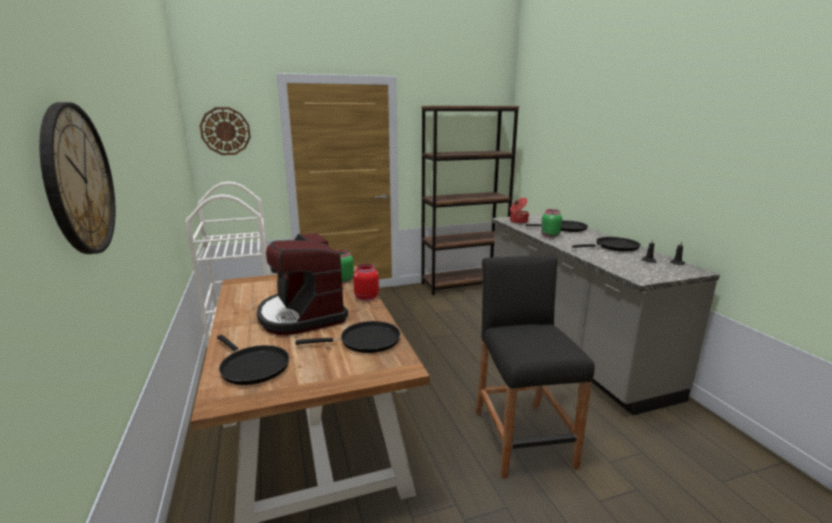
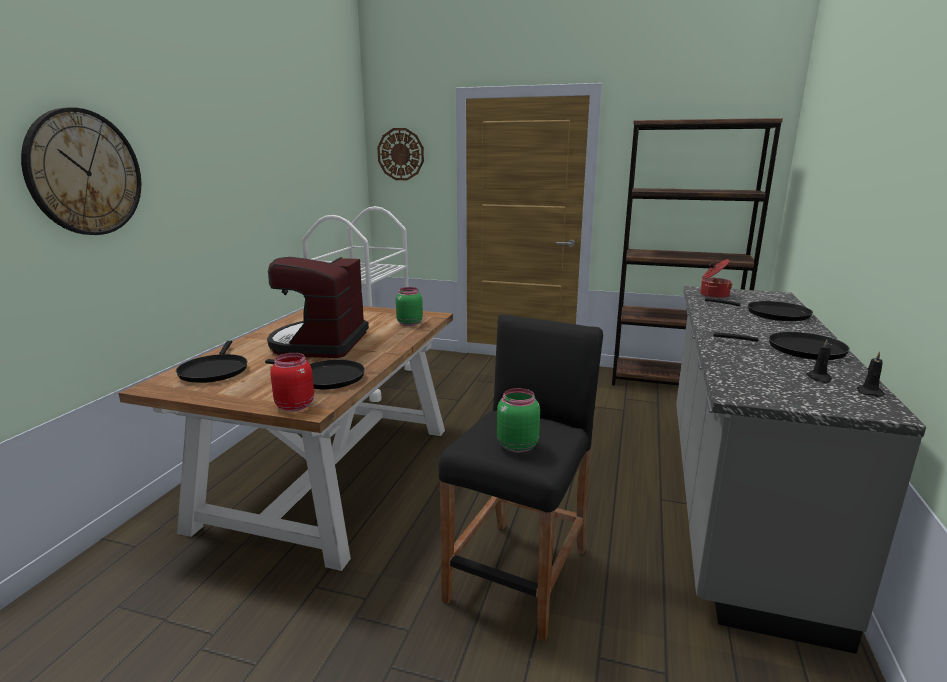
camera: 35 degrees right, 0 degrees up
red jar [353,264,379,301] -> red jar moved to [270,353,314,412]
green jar [541,209,562,238] -> green jar moved to [497,388,540,452]

